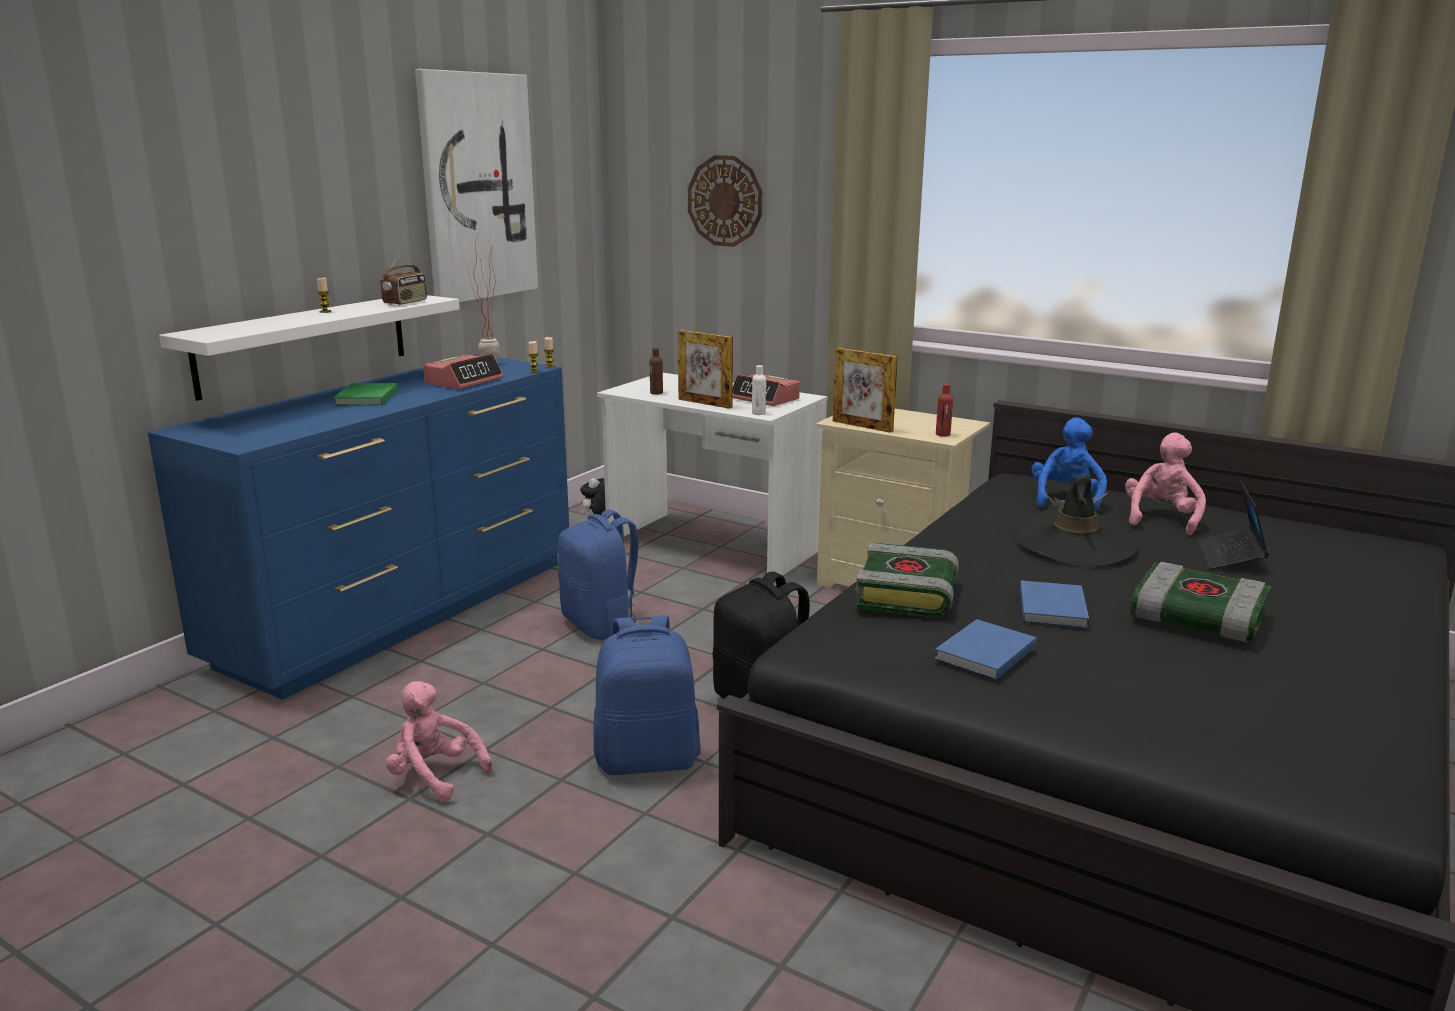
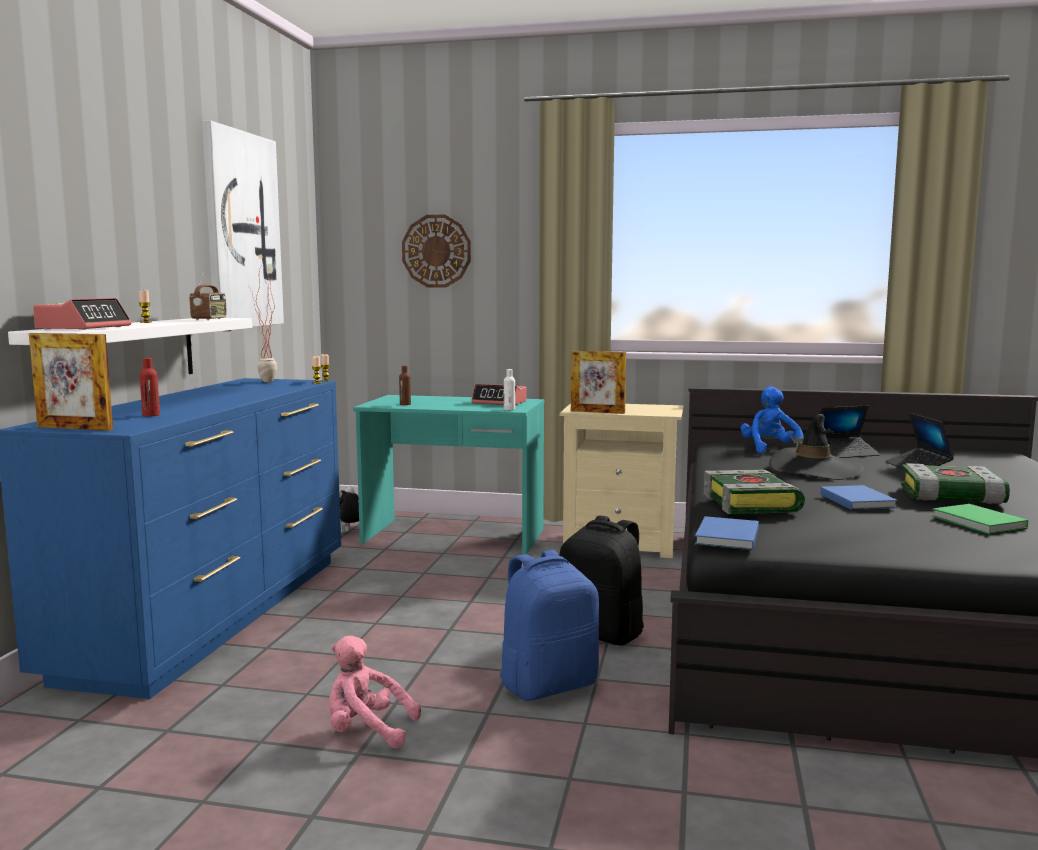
camera: 20 degrees left, 10 degrees down
green book [333,383,398,405] -> green book moved to [932,504,1028,534]
alarm clock [423,353,503,389] -> alarm clock moved to [33,298,132,330]
blue backpack [558,509,651,640] -> none
white desk [597,373,828,576] -> turquoise desk [353,395,544,555]
picture frame [678,330,733,409] -> picture frame moved to [29,333,113,431]
blue book [935,619,1036,680] -> blue book moved to [695,516,759,550]
red bottle [936,384,953,437] -> red bottle moved to [140,358,160,417]
pink plush toy [1125,432,1206,535] -> laptop [820,405,880,458]

